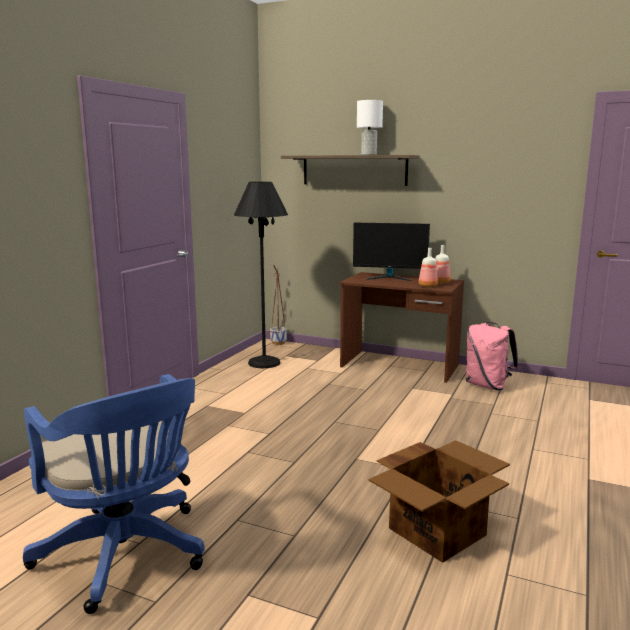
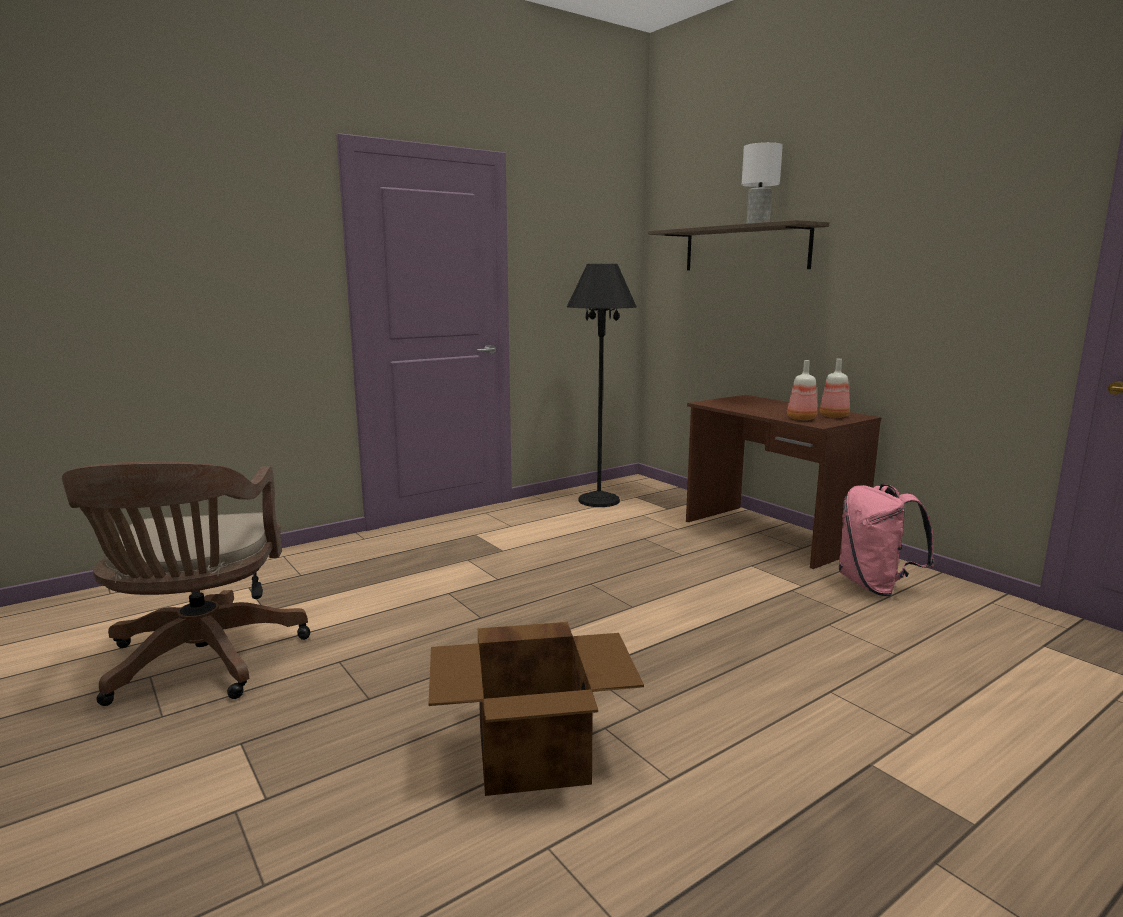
camera: 30 degrees right, 0 degrees up
blue office chair [23,374,205,614] -> brown office chair [62,462,311,706]
planter [270,265,287,345] -> none
monitor [353,222,430,281] -> none

